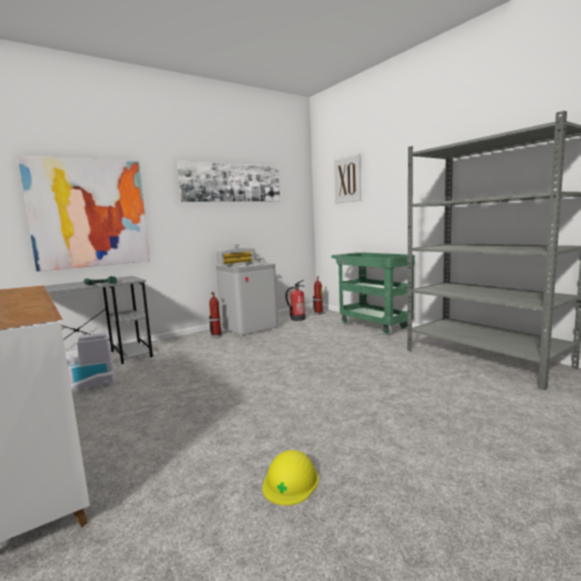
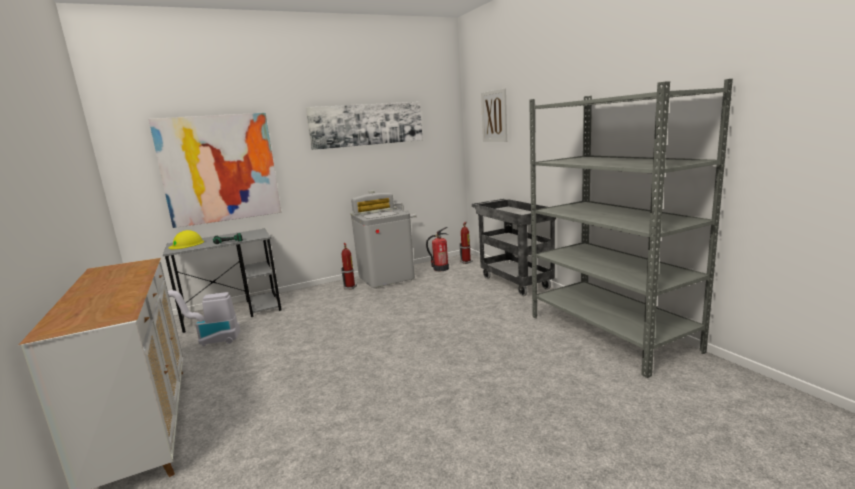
camera: 10 degrees right, 5 degrees up
yellow hard hat [262,450,319,506] -> yellow hard hat moved to [168,230,204,249]
green cart [331,252,415,336] -> black cart [472,199,556,296]

